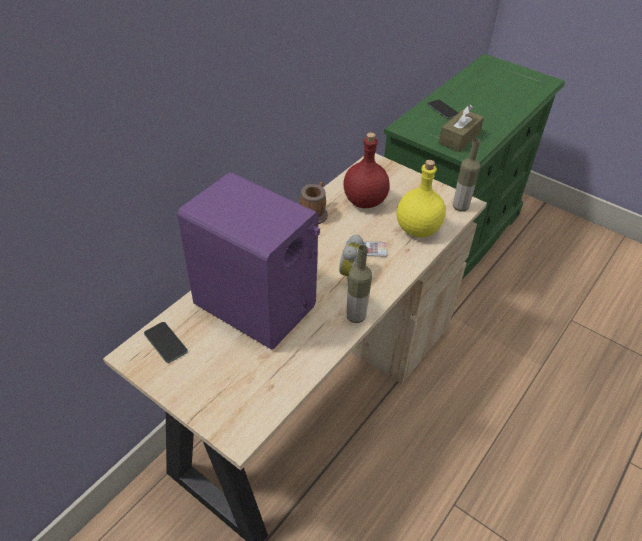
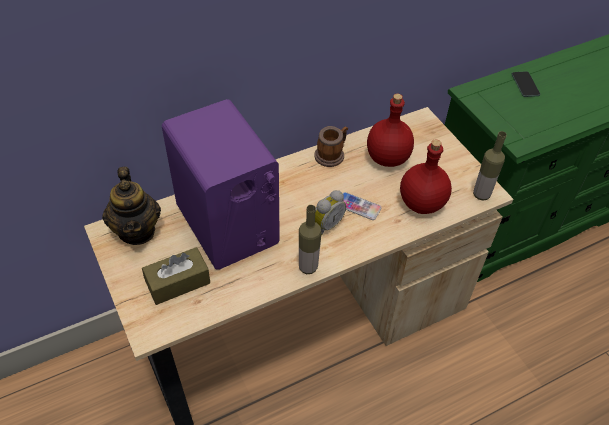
camera: 25 degrees right, 5 degrees up
phone [144,322,188,363] -> teapot [102,167,161,245]
yellow bottle [397,160,446,238] -> red bottle [400,139,452,214]
brown tissue box [439,105,484,152] -> brown tissue box moved to [142,247,210,305]

